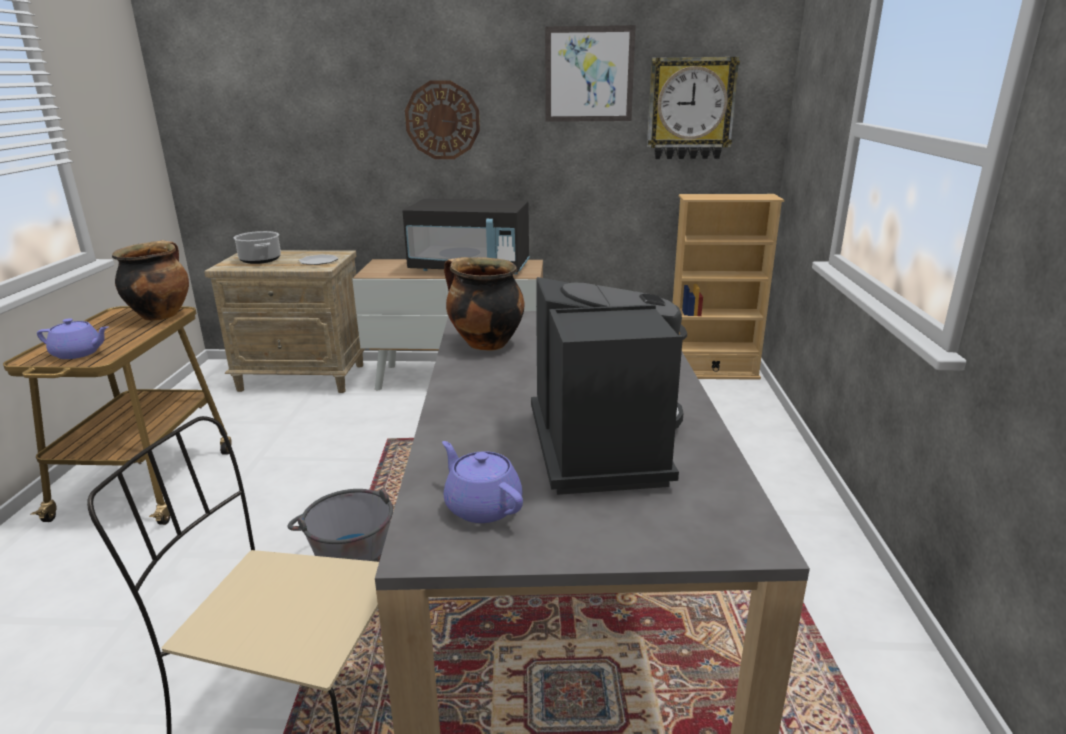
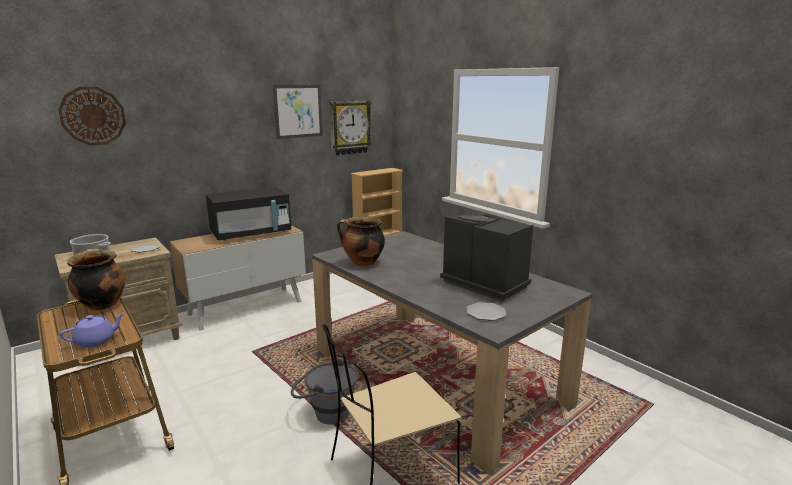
camera: 40 degrees left, 5 degrees down
wall clock [405,80,480,159] -> wall clock moved to [58,87,126,146]
purple teapot [442,441,523,523] -> plate [467,302,506,321]

